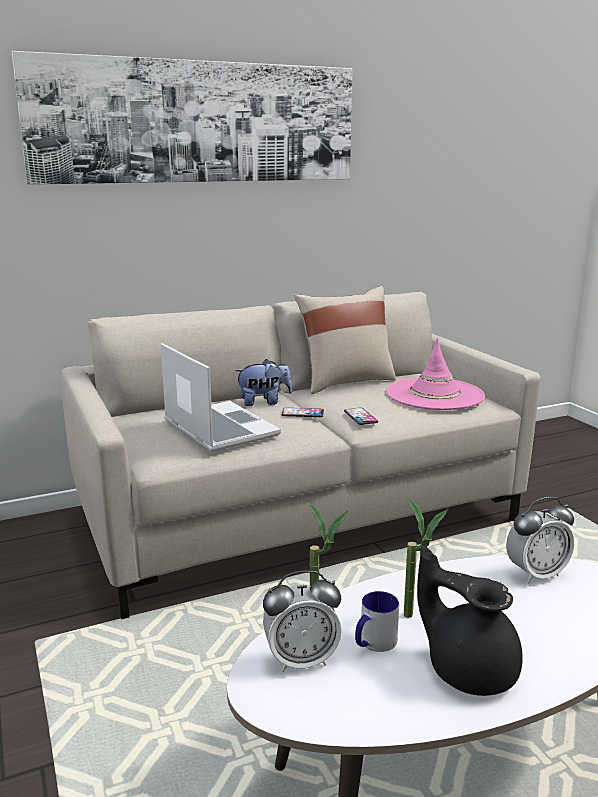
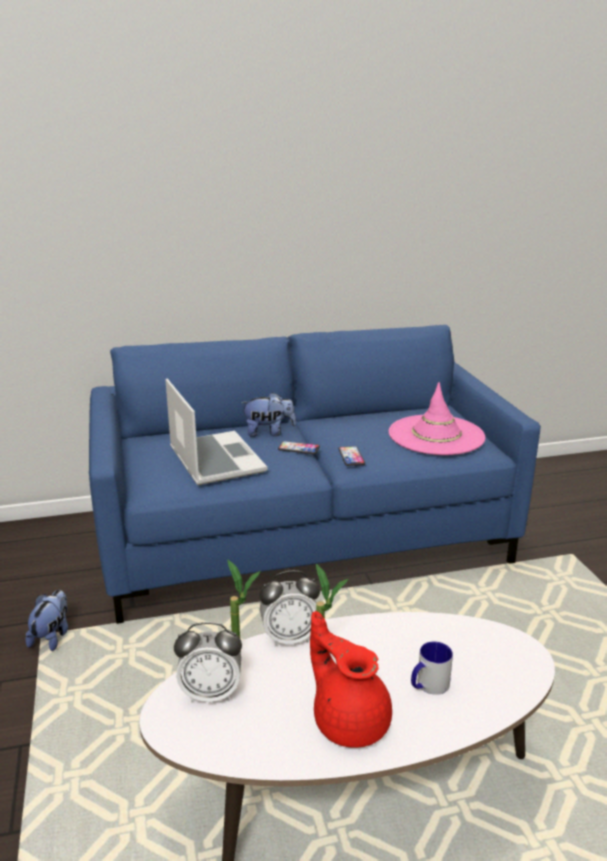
camera: 10 degrees right, 5 degrees up
picture [12,51,352,185] -> none
beige sofa [61,292,540,619] -> blue sofa [89,325,541,624]
beige pillow [294,286,396,394] -> none
mug [355,591,399,652] -> mug moved to [411,641,453,695]
black teapot [417,546,522,696] -> red teapot [310,611,392,748]
alarm clock [506,497,574,584] -> alarm clock moved to [259,571,320,646]
none -> plush toy [26,590,68,651]

